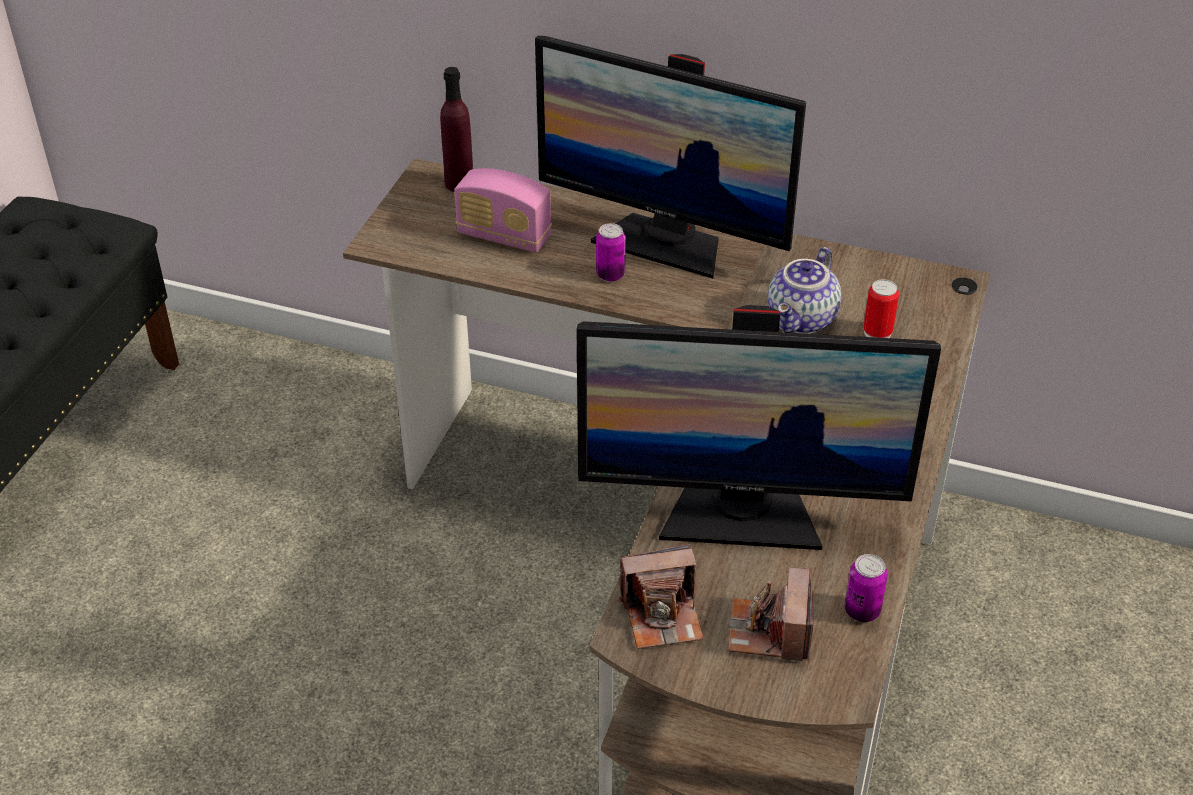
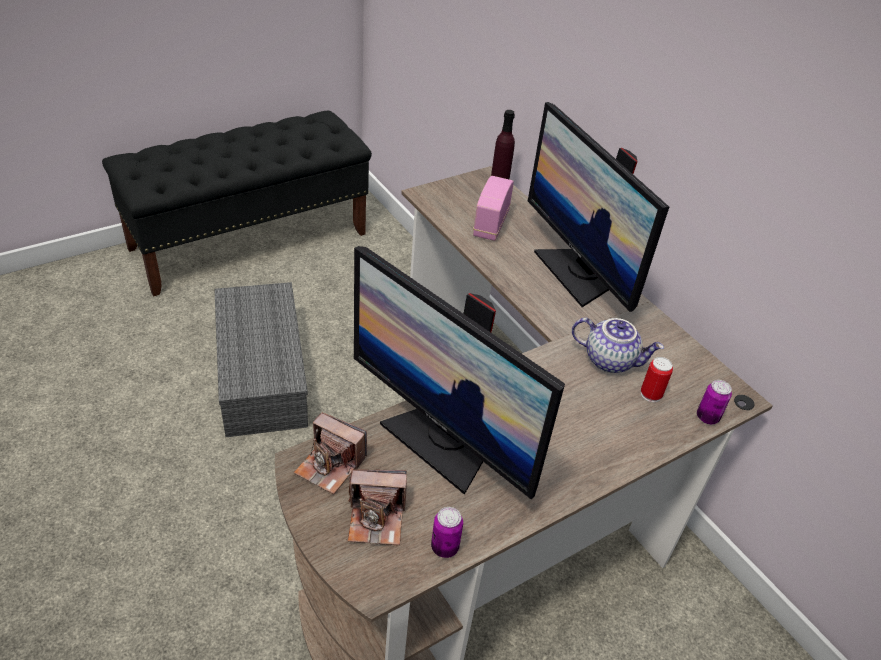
camera: 35 degrees right, 0 degrees up
radio [454,168,552,253] -> radio turned 45 degrees clockwise [473,176,514,241]
can [596,223,626,282] -> can moved to [697,380,732,424]
camera [728,567,814,661] -> camera turned 135 degrees counterclockwise [348,470,407,545]
teapot [768,247,841,334] -> teapot turned 135 degrees counterclockwise [572,317,664,373]
none -> grey storage box [214,282,308,437]

